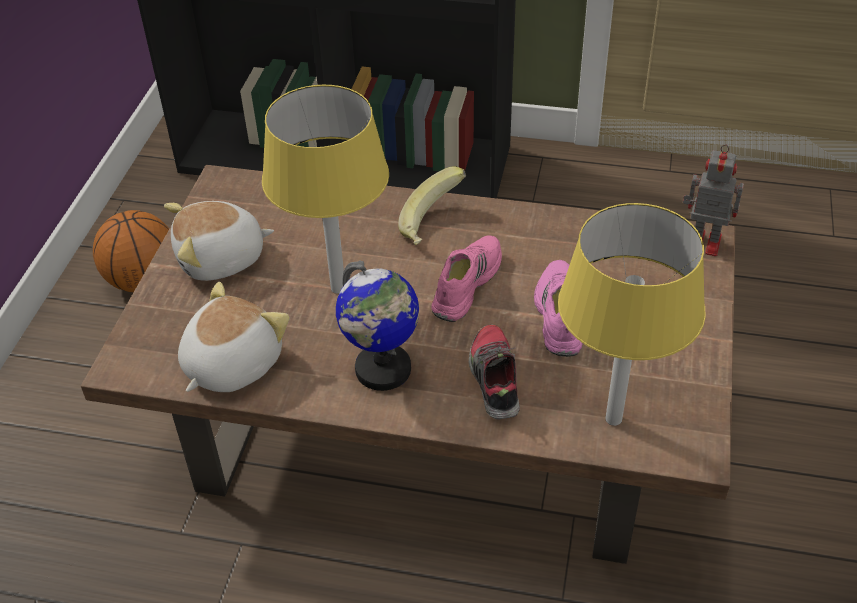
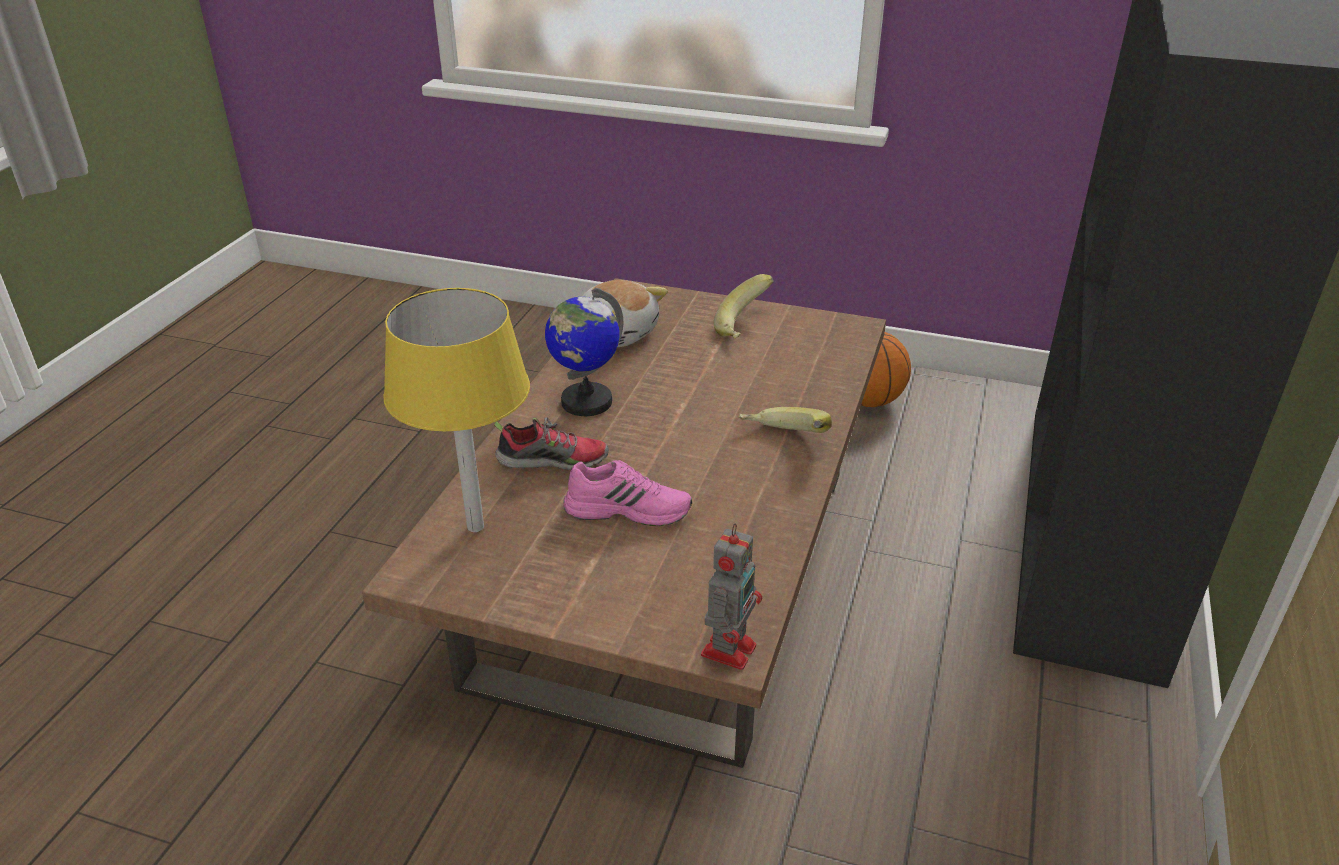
camera: 95 degrees right, 10 degrees down
plush toy [164,201,274,281] -> banana [714,274,774,339]
yellow table lamp [262,85,389,294] -> none
pink shoe [431,235,502,322] -> none

